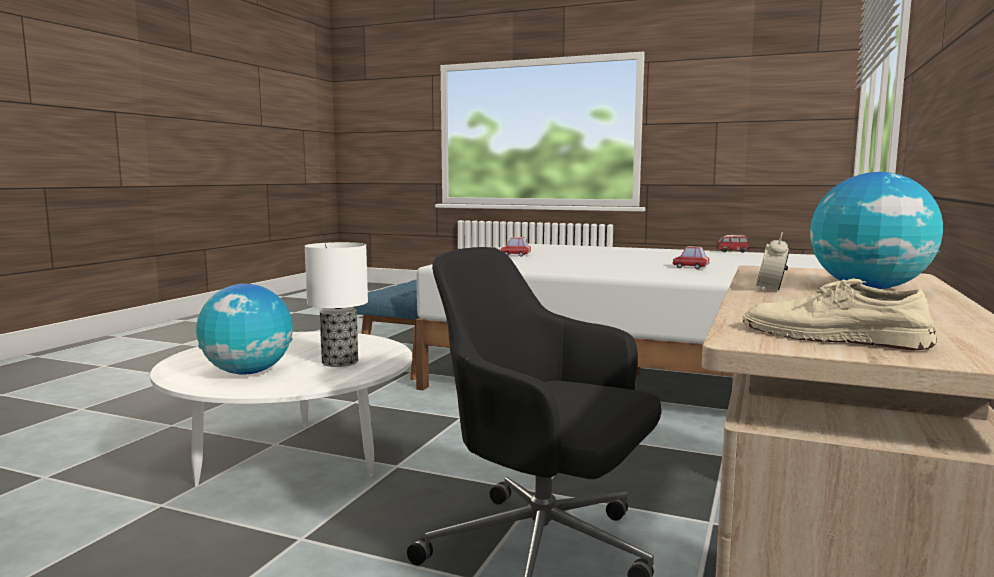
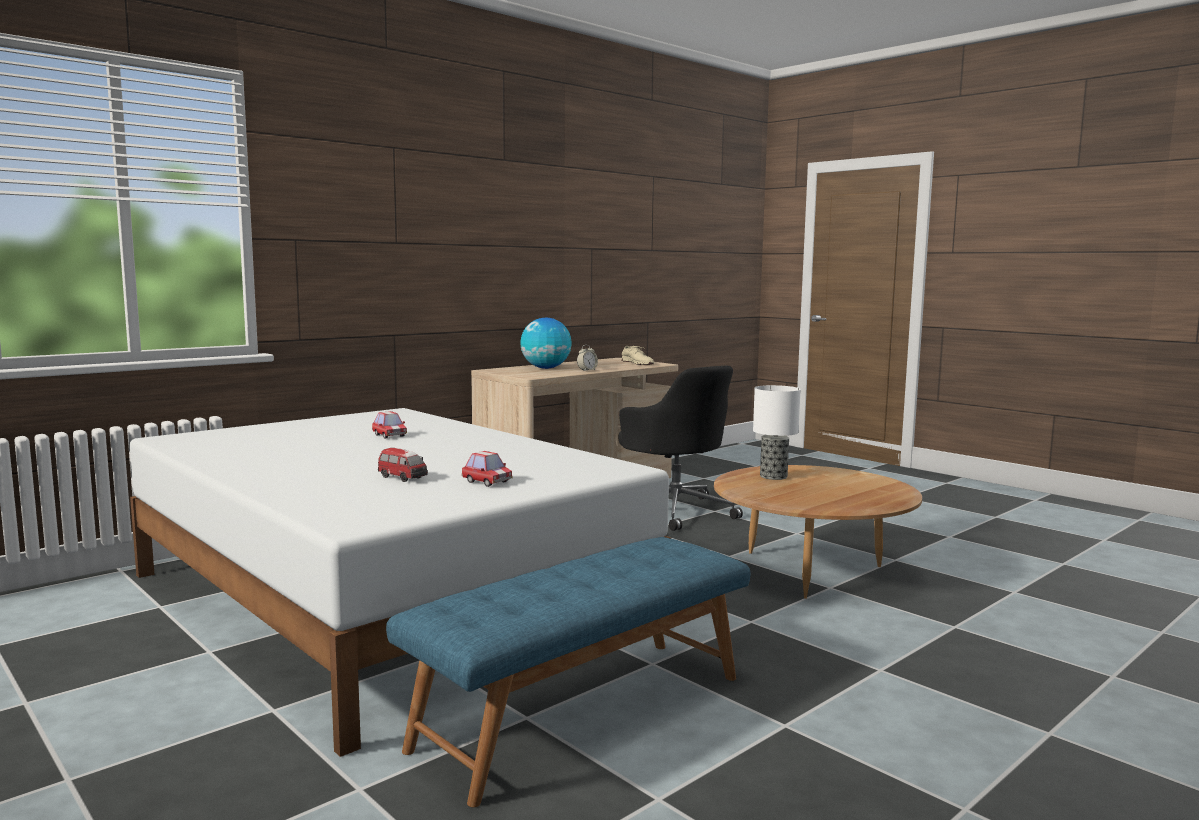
camera: 155 degrees left, 0 degrees up
white coffee table [150,332,412,487] -> brown coffee table [714,465,922,599]
globe [196,284,293,375] -> none
toy car [715,235,749,253] -> toy car moved to [378,448,428,482]

